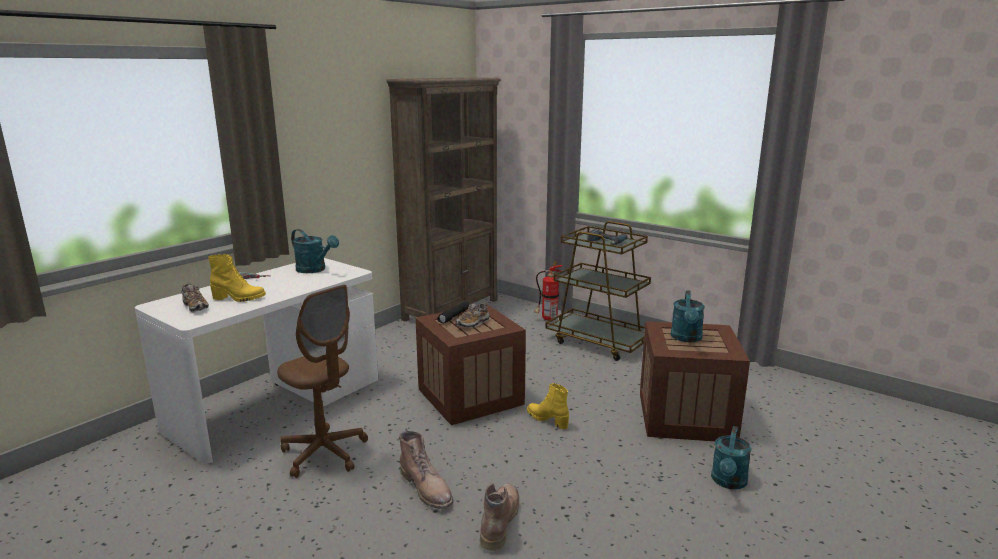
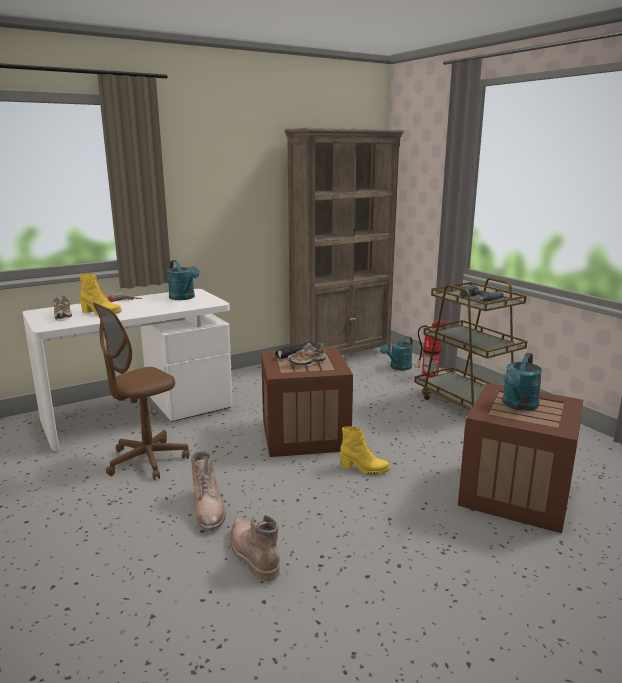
camera: 20 degrees right, 0 degrees up
brown office chair [277,285,368,478] -> brown office chair turned 75 degrees clockwise [93,302,189,480]
brown boot [480,483,519,551] -> brown boot turned 60 degrees counterclockwise [231,515,280,582]
yellow boot [527,383,569,429] -> yellow boot turned 135 degrees clockwise [340,426,390,475]
turquoise watering can [711,426,752,489] -> turquoise watering can moved to [380,336,413,370]

